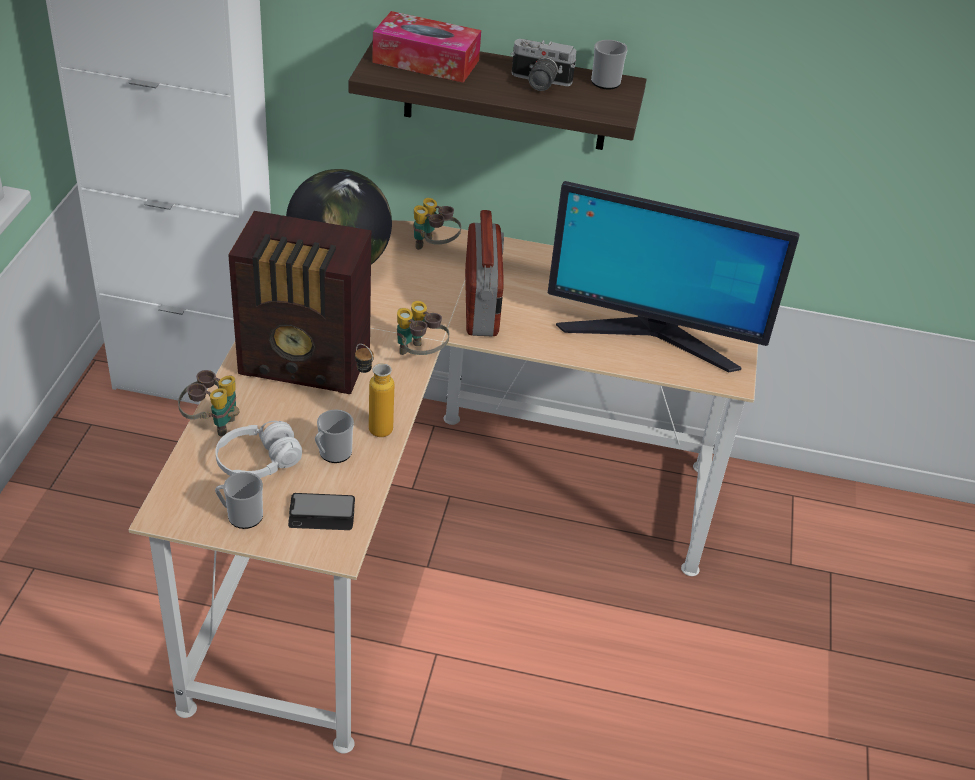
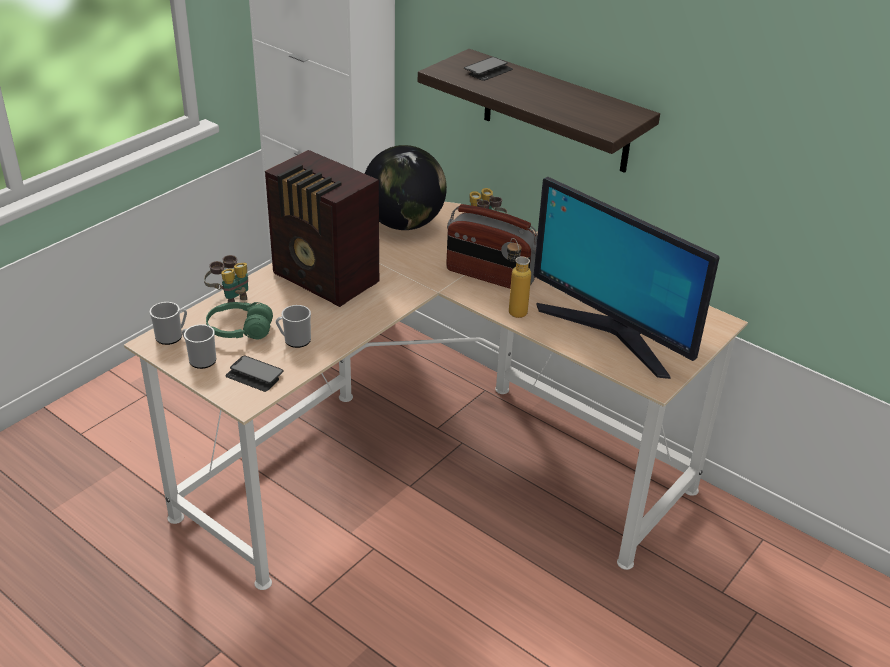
camera: 30 degrees right, 5 degrees down
white headphones [215,421,302,478] -> green headphones [206,302,273,339]
bottle [355,344,394,437] -> bottle moved to [507,238,531,318]
tissue box [372,11,481,83] -> phone [464,57,513,81]
binoculars [397,301,449,355] -> none
radio [465,210,504,336] -> radio turned 90 degrees clockwise [446,204,537,289]
camera [511,39,576,91] -> none
mug [591,40,628,89] -> mug moved to [150,302,187,345]

